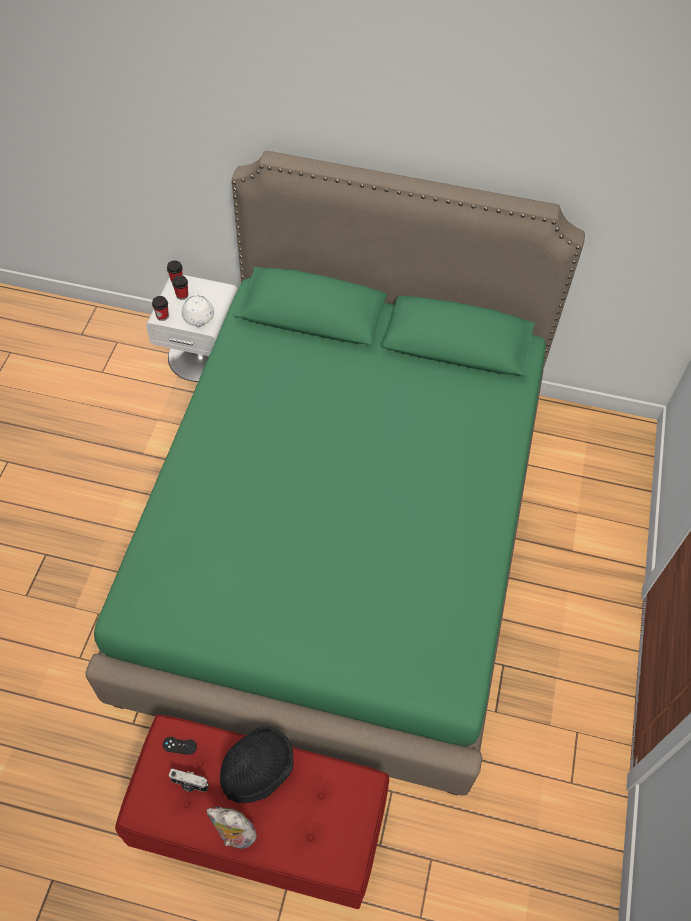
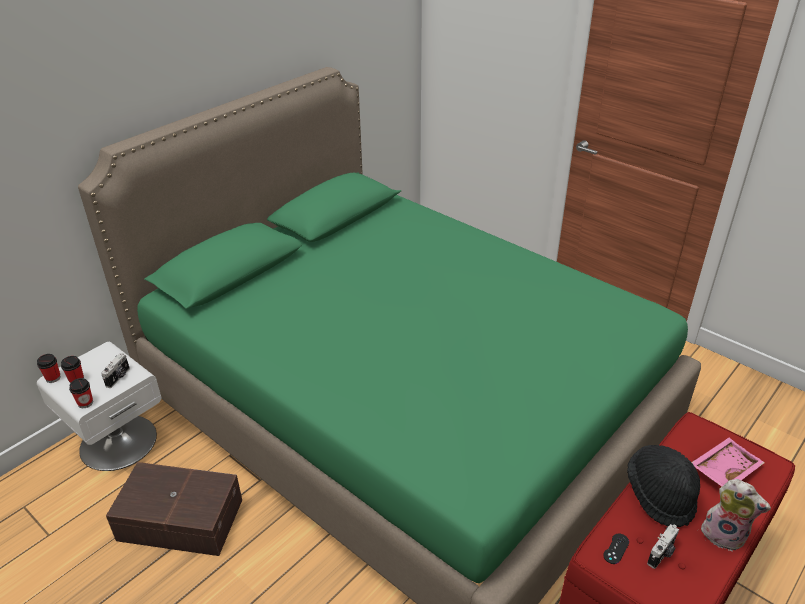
camera: 60 degrees left, 20 degrees down
white teapot [182,289,214,327] -> camera [101,353,130,388]
plush toy [207,807,261,851] -> plush toy turned 105 degrees counterclockwise [701,479,771,551]
none -> brown storage box [106,462,242,556]
none -> pink tray [691,438,765,487]

